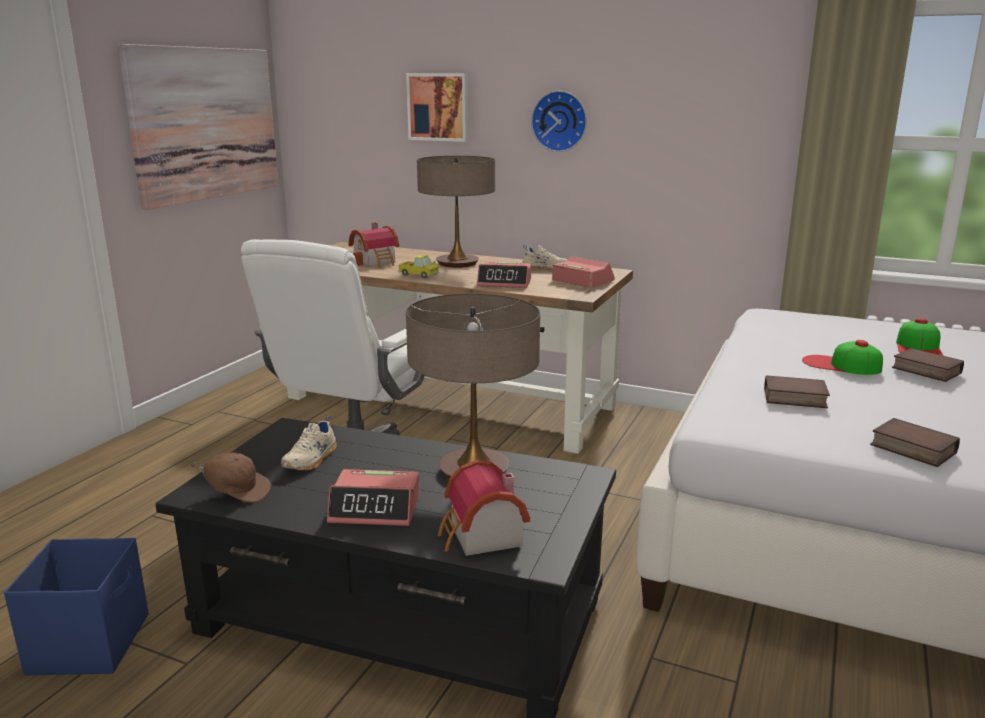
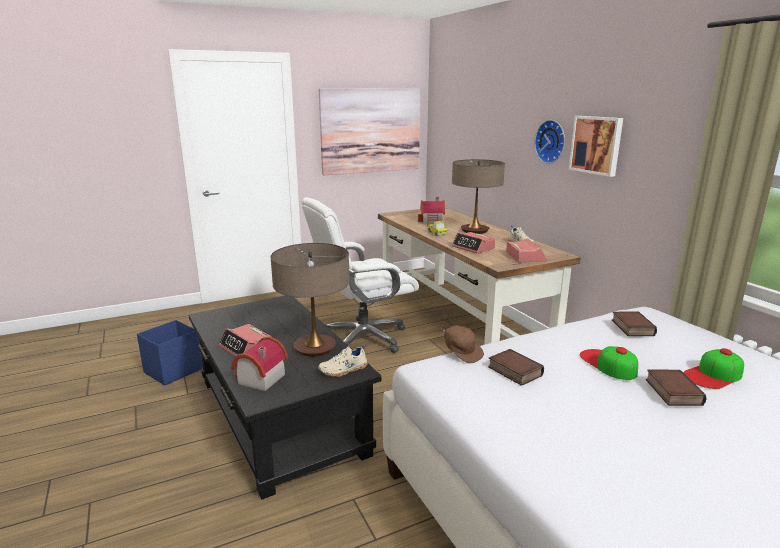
camera: 40 degrees right, 0 degrees up
brown cap [191,453,271,503] -> brown cap moved to [439,325,484,363]
beige shoe [281,416,337,470] -> beige shoe moved to [318,345,368,377]
picture [406,73,469,142] -> picture moved to [569,116,623,177]
book [870,418,960,467] -> book moved to [612,311,657,336]

